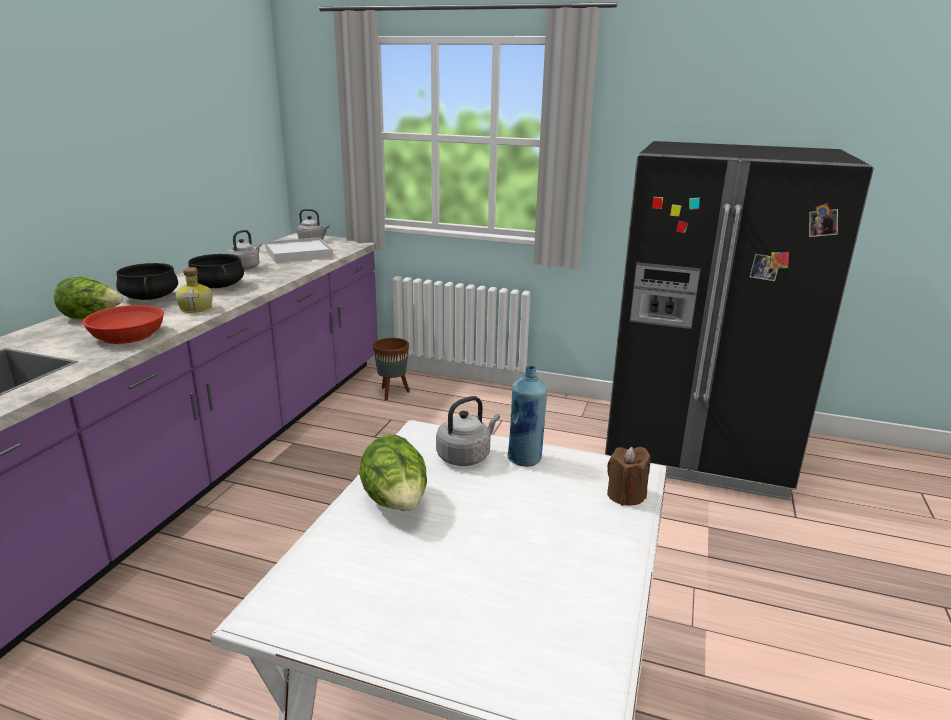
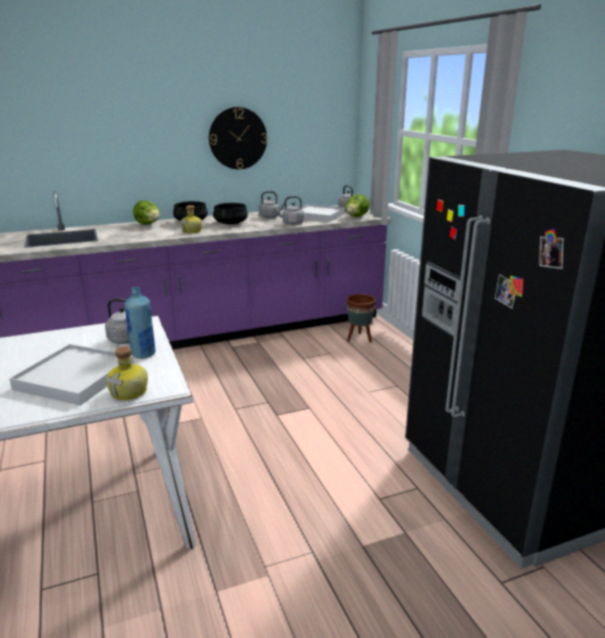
camera: 50 degrees right, 0 degrees up
red bowl [82,305,164,344] -> none
lettuce [359,435,427,511] -> lettuce moved to [345,194,370,217]
brown candle [607,446,650,506] -> bottle [106,346,148,401]
none -> white tray [9,344,134,405]
none -> wall clock [209,107,267,169]
none -> grey kettle [276,196,304,225]

